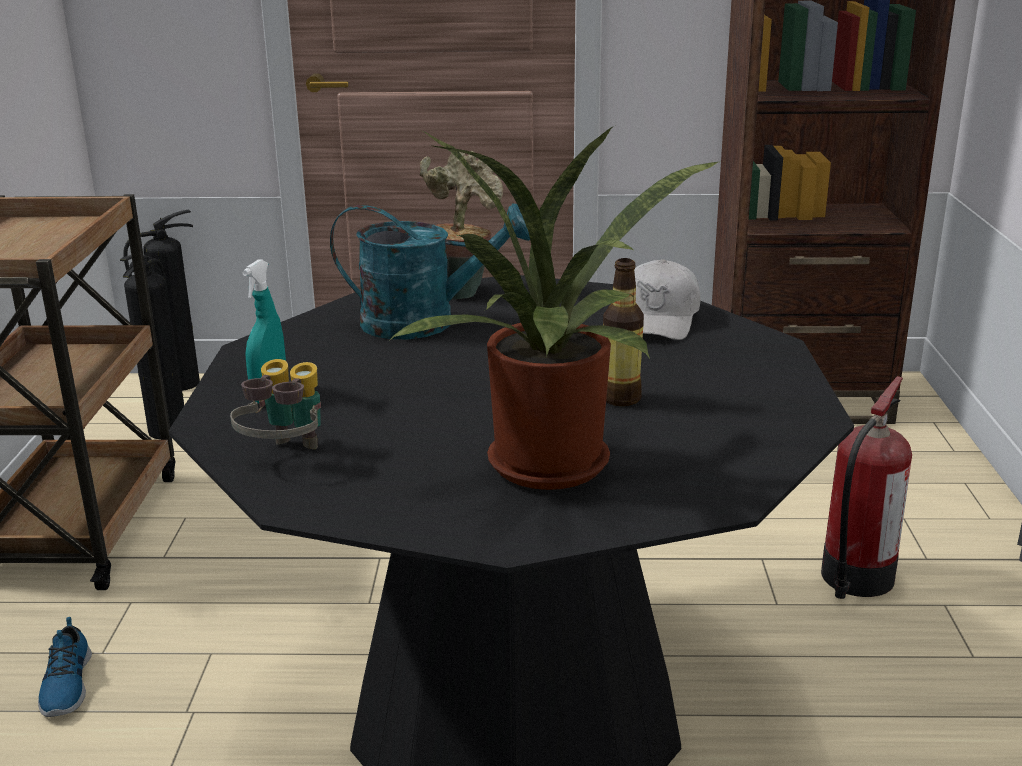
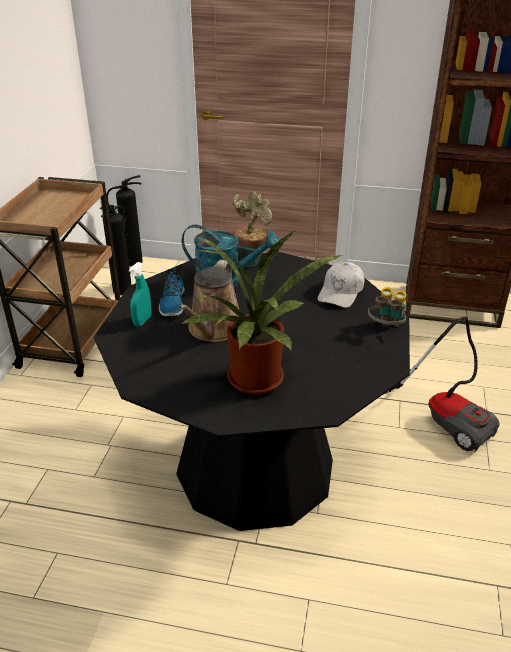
camera: 10 degrees right, 10 degrees up
shoe [38,617,92,717] -> shoe moved to [159,267,185,316]
binoculars [230,359,321,449] -> binoculars moved to [368,287,407,327]
bottle [603,258,644,406] -> none
fire extinguisher [821,376,912,599] -> vacuum cleaner [383,317,500,452]
none -> brown watering can [178,260,239,342]

